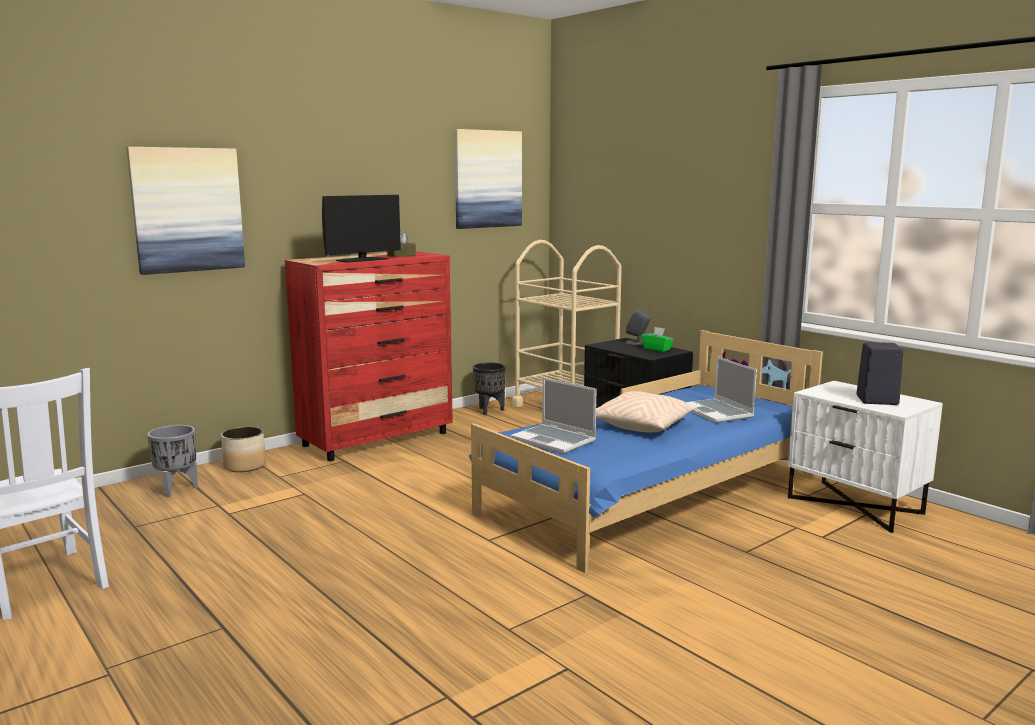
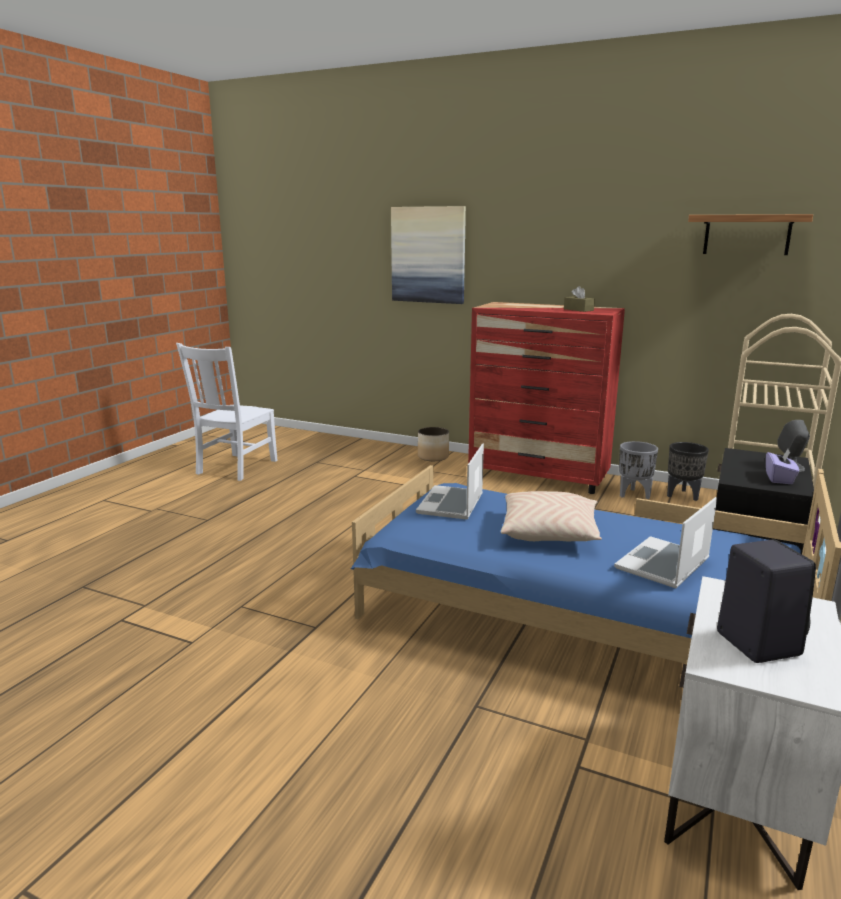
camera: 65 degrees right, 5 degrees up
grey planter [147,425,198,497] -> grey planter moved to [619,441,658,499]
monitor [322,195,401,263] -> none
picture [454,129,522,229] -> shelf [688,214,813,255]
green tissue box [641,327,674,352] -> purple tissue box [766,449,799,484]

